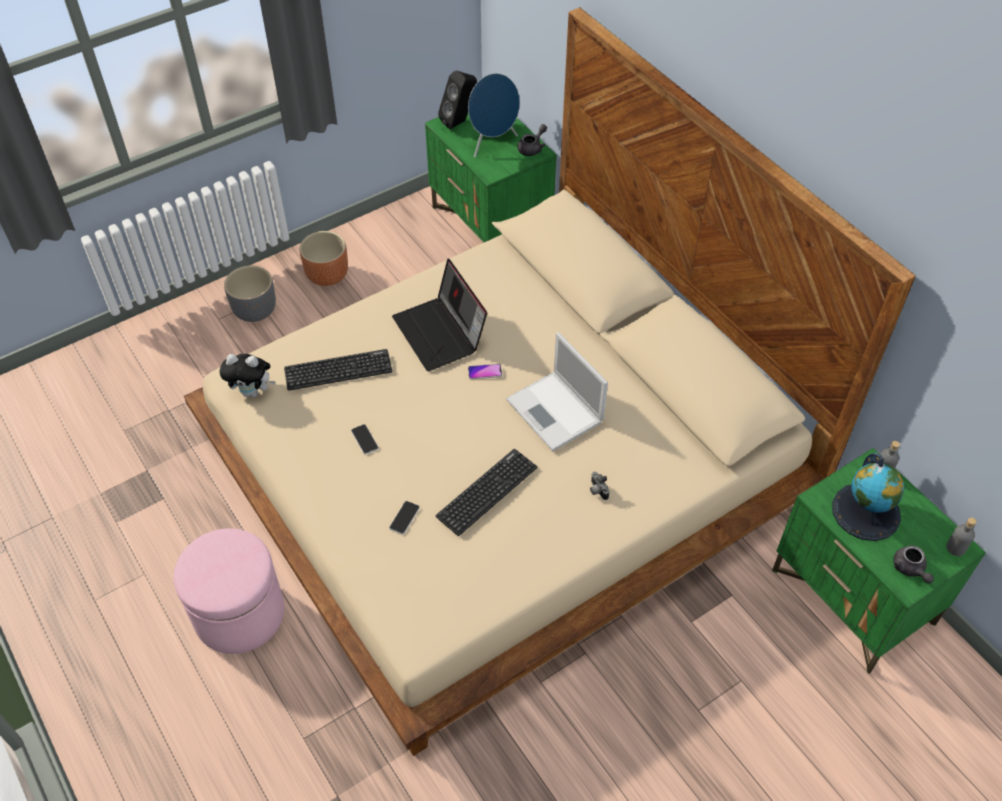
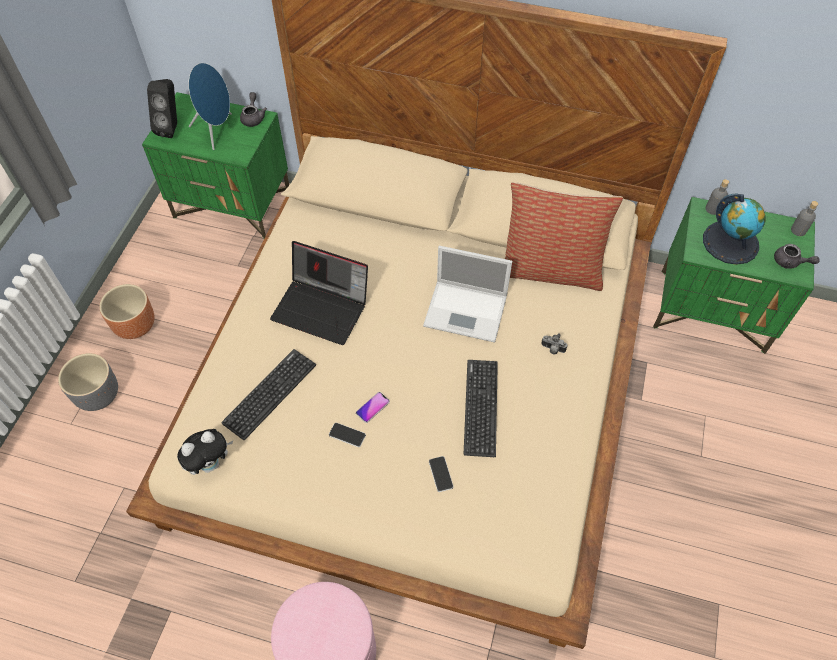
camera: 40 degrees left, 5 degrees up
phone [468,364,502,379] -> phone moved to [356,392,390,423]
none -> pillow [505,182,623,291]

